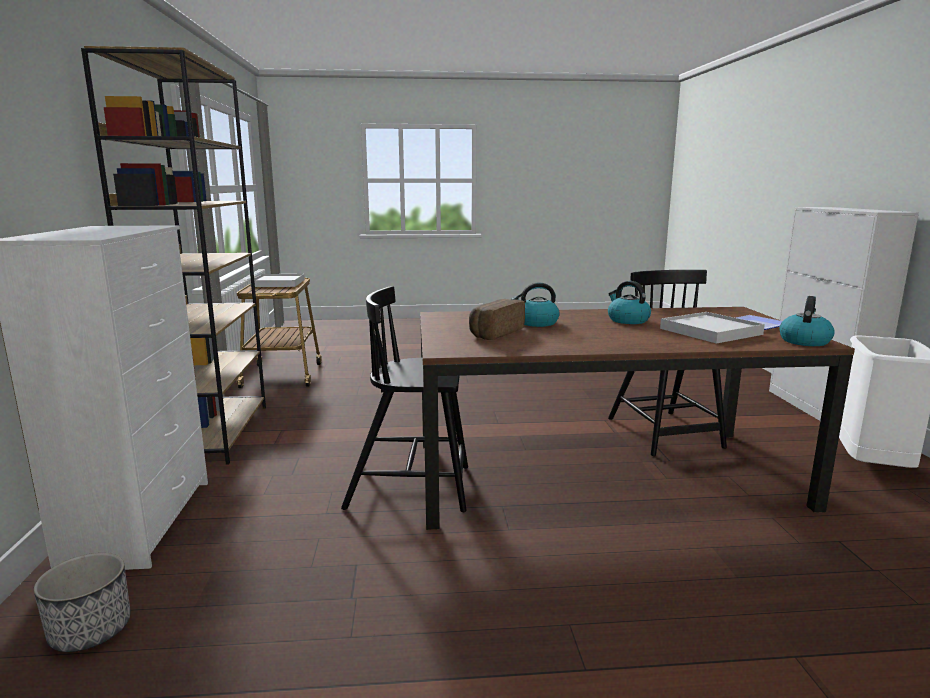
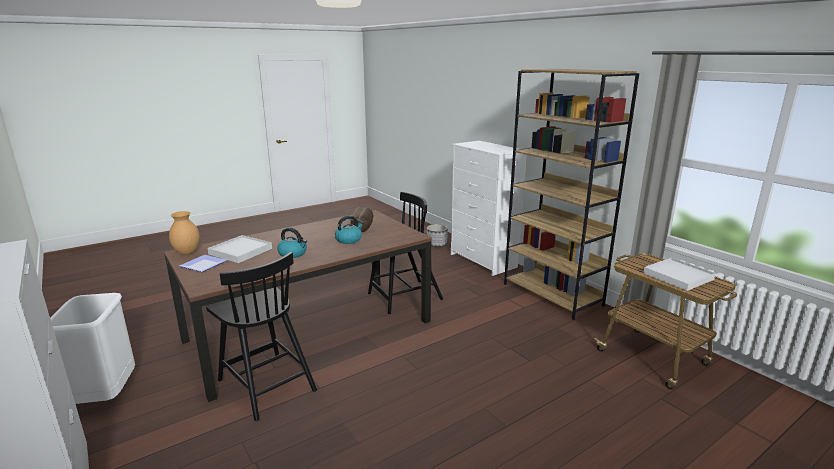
camera: 150 degrees right, 5 degrees up
kettle [779,296,835,346] -> brown vase [169,211,200,254]

